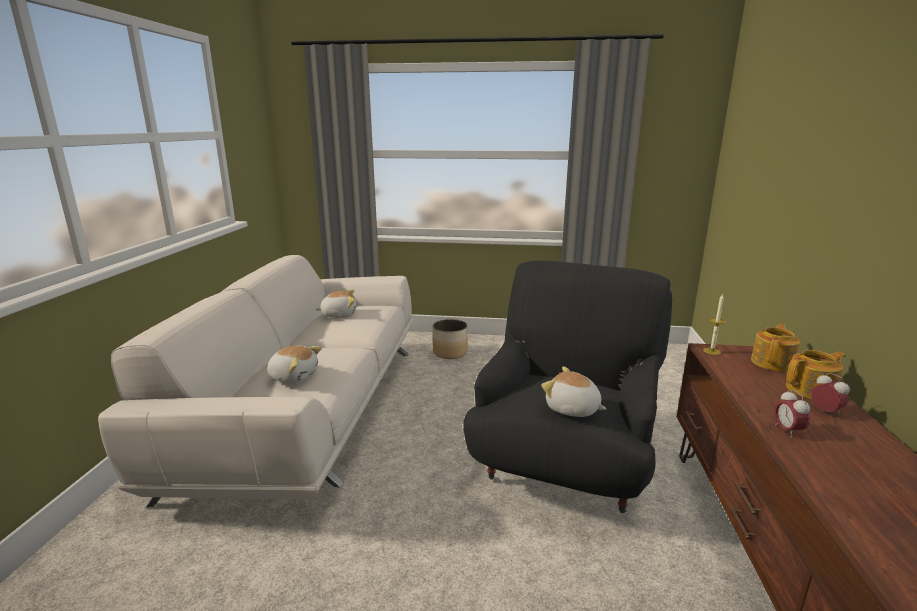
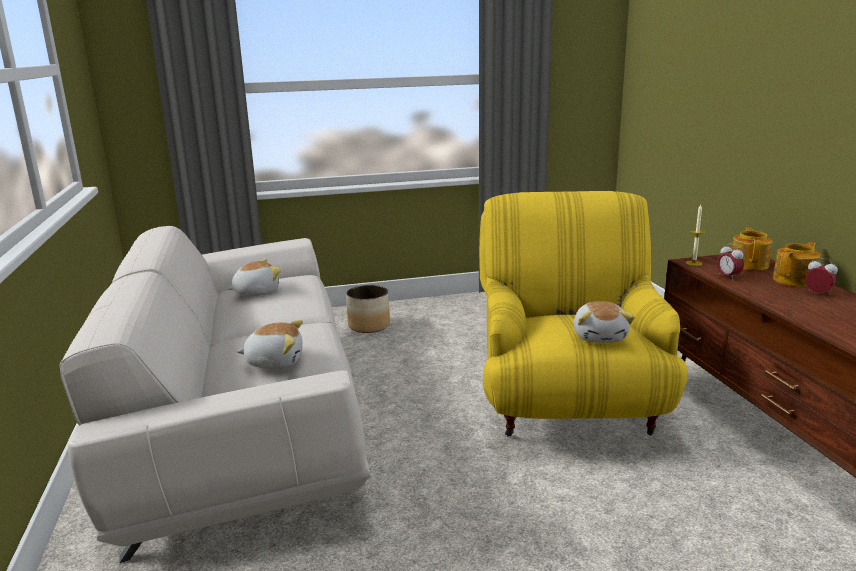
camera: 20 degrees left, 0 degrees up
black armchair [463,261,672,513] -> yellow armchair [479,191,688,436]
plush toy [542,366,606,417] -> plush toy turned 105 degrees counterclockwise [574,301,635,343]
alarm clock [775,390,810,438] -> alarm clock moved to [717,243,744,280]

